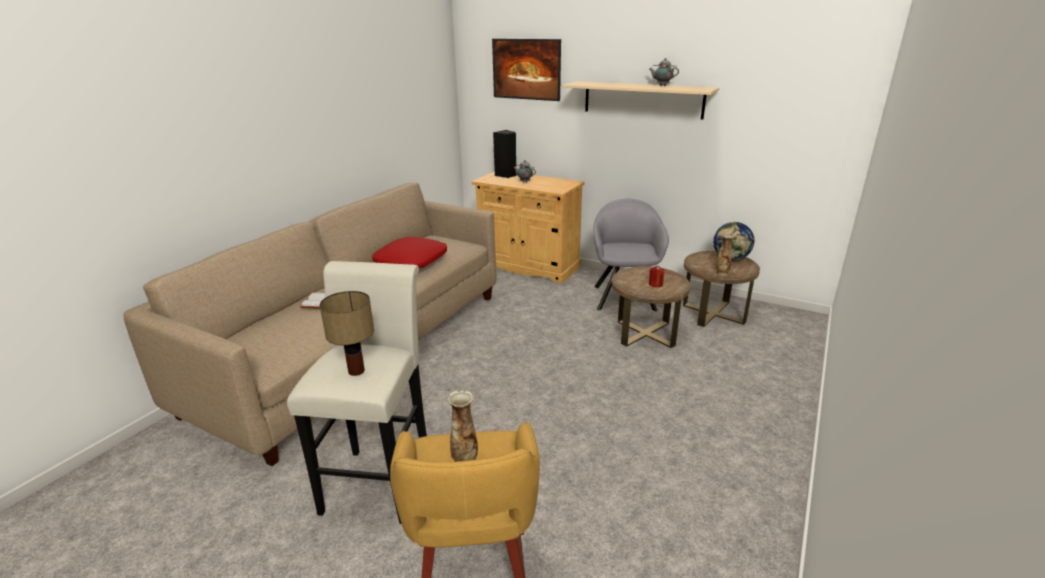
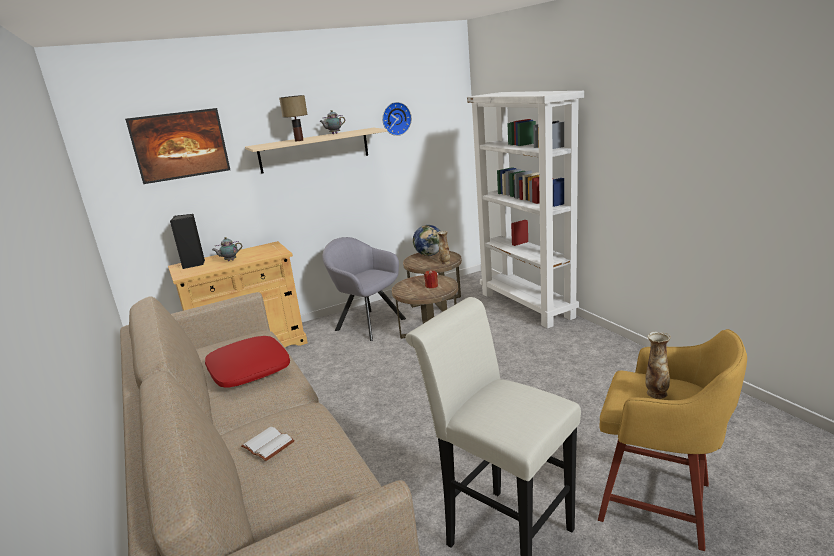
camera: 55 degrees left, 5 degrees down
table lamp [320,291,374,376] -> table lamp moved to [279,95,308,141]
none -> wall clock [382,102,412,136]
none -> white bookcase [467,91,584,328]

